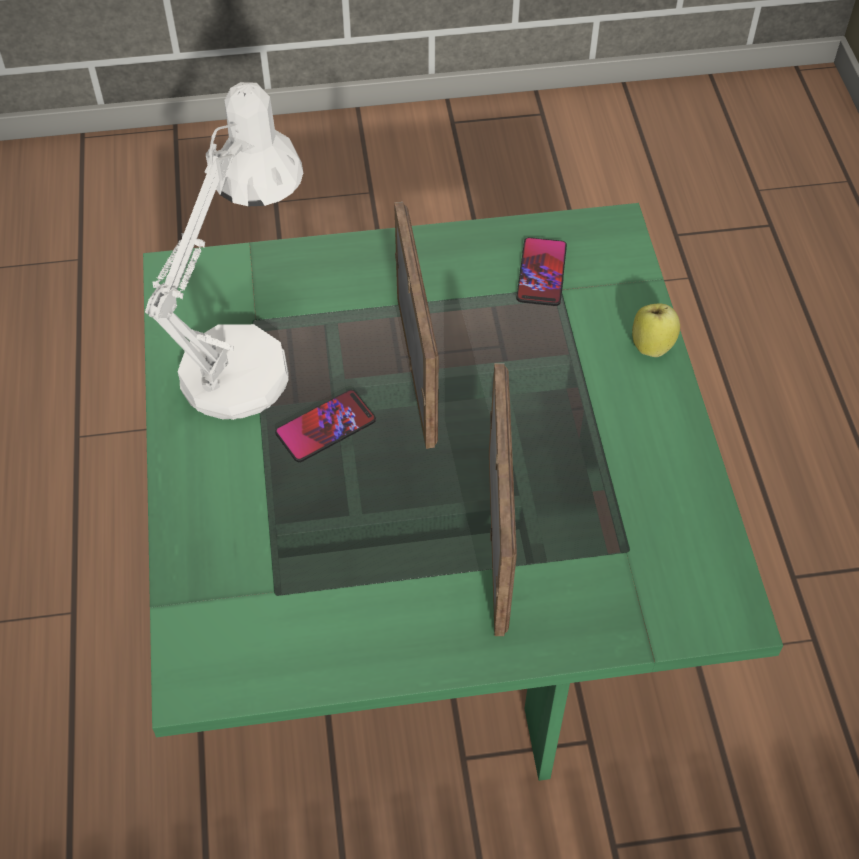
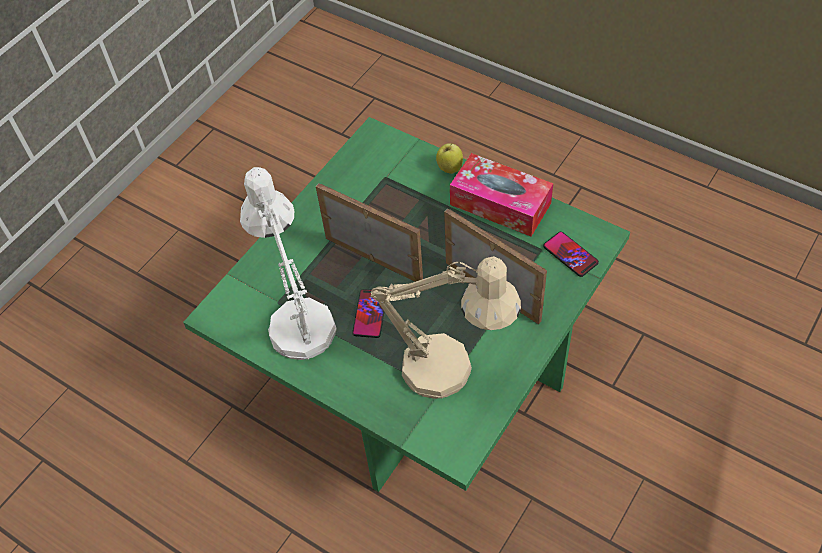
camera: 45 degrees left, 0 degrees up
phone [517,237,567,306] -> phone moved to [543,232,599,277]
none -> beige table lamp [371,256,521,399]
none -> tissue box [450,153,553,236]

